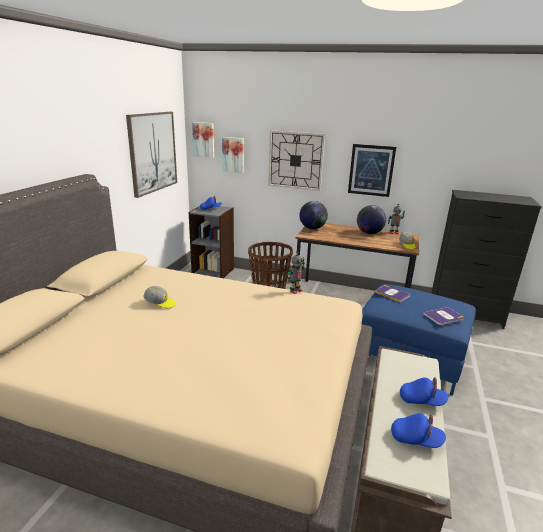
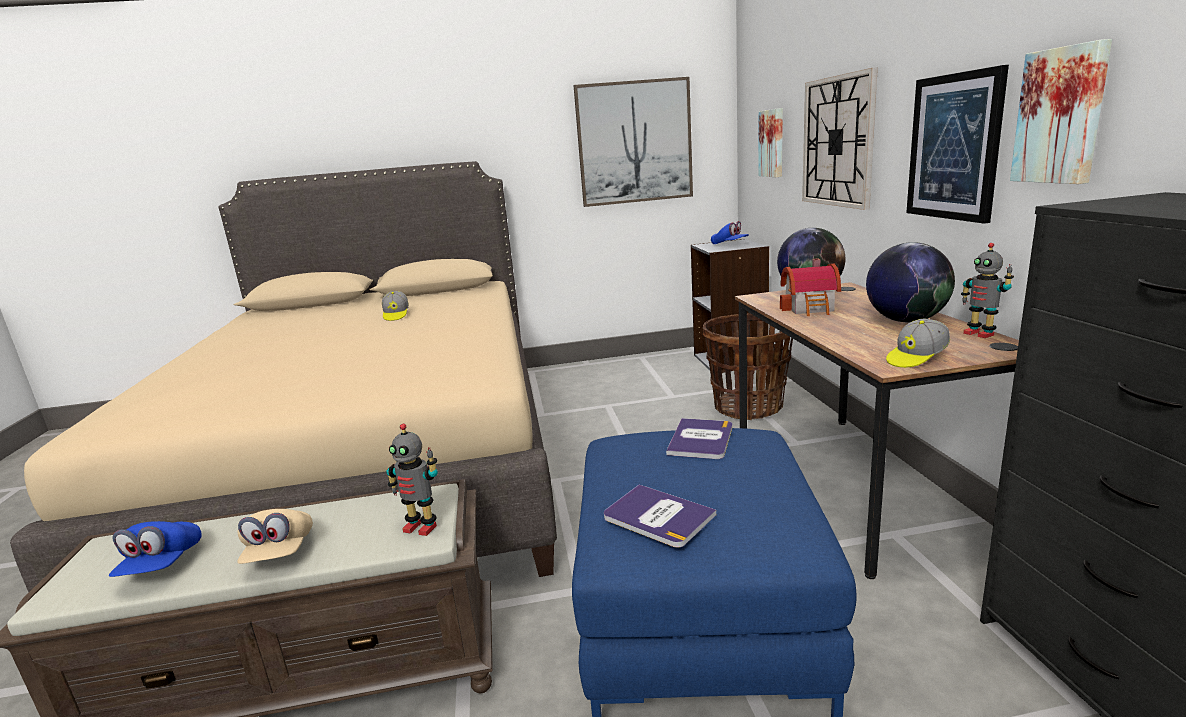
camera: 65 degrees right, 5 degrees down
picture [192,122,214,158] -> picture moved to [1010,39,1112,184]
toy robot [287,252,305,294] -> toy robot moved to [386,424,438,536]
blue cap [400,377,449,406] -> beige cap [237,509,313,564]
none -> toy house [780,258,841,316]

